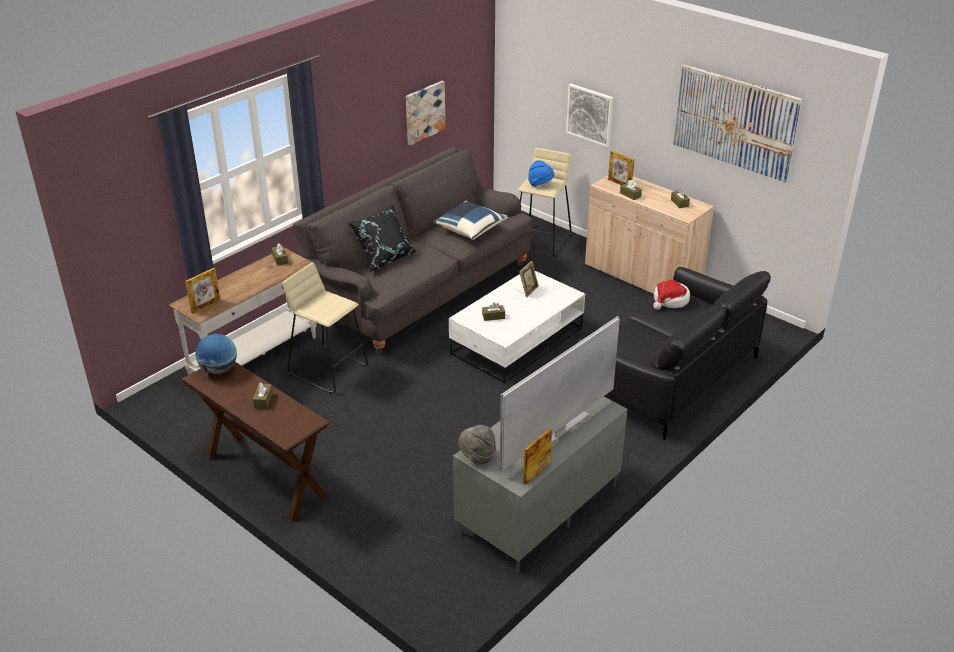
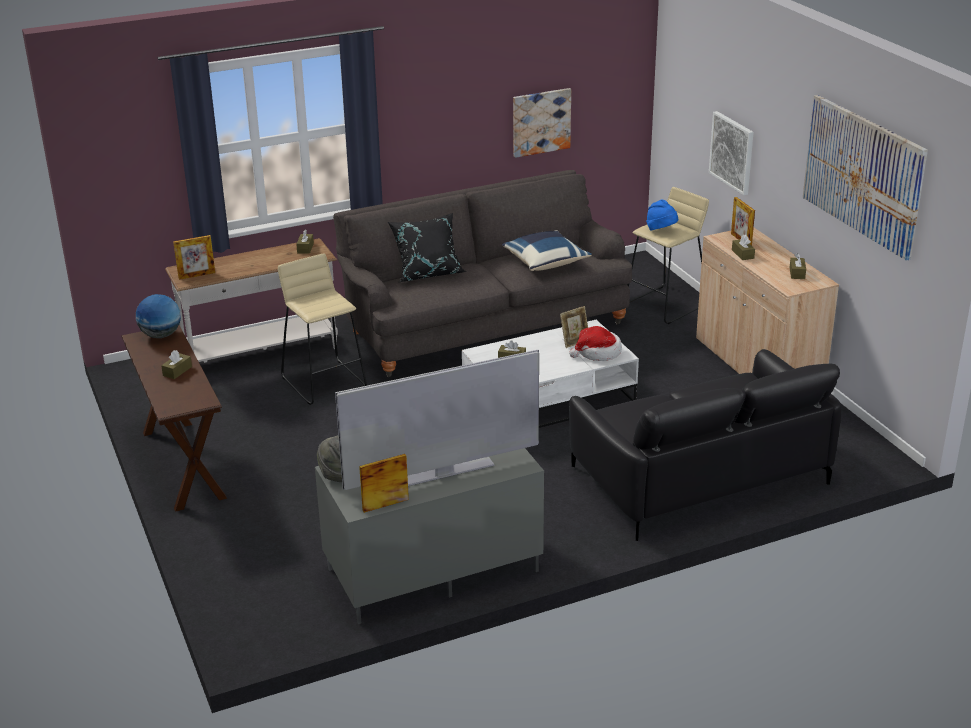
camera: 25 degrees right, 5 degrees down
hat [653,280,690,310] -> hat moved to [569,326,622,361]

